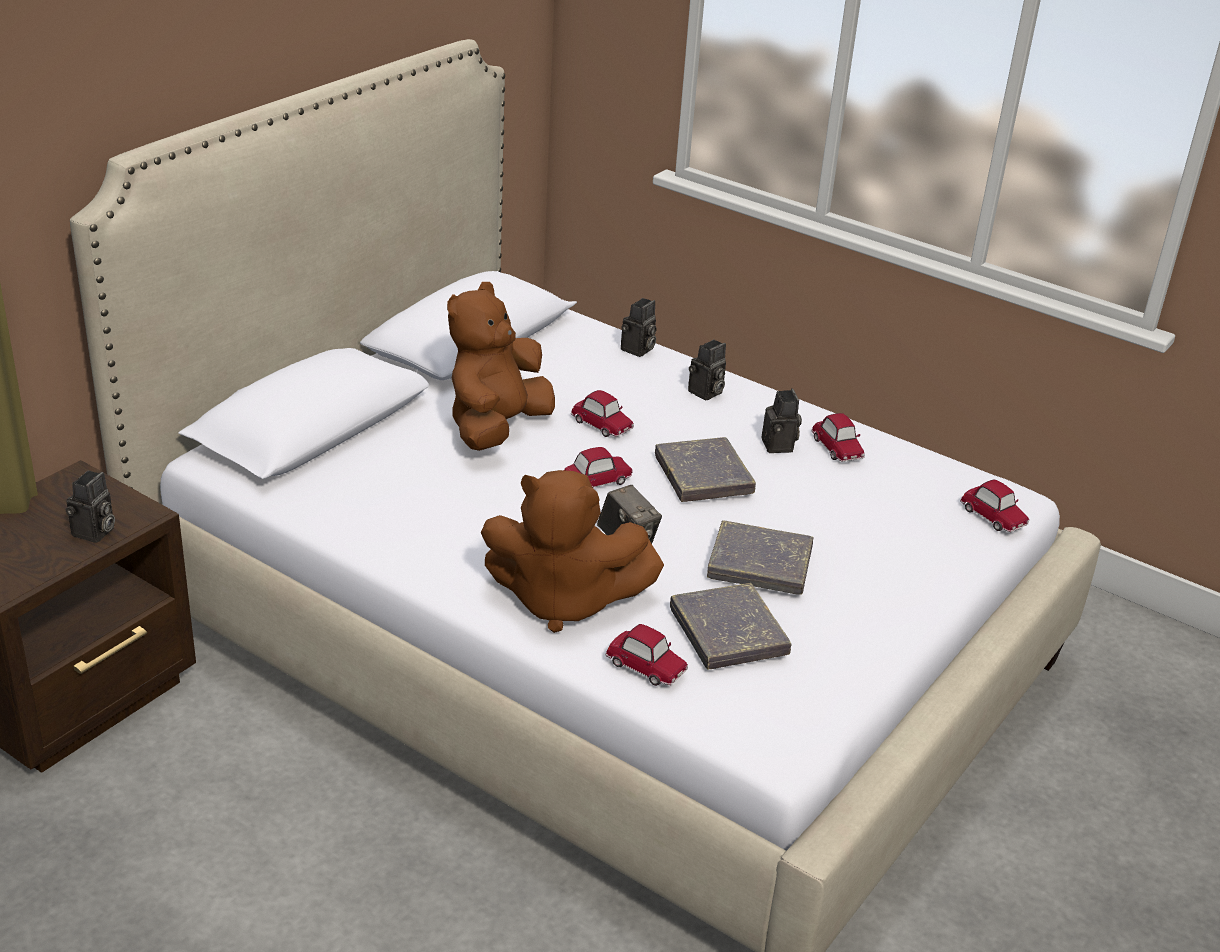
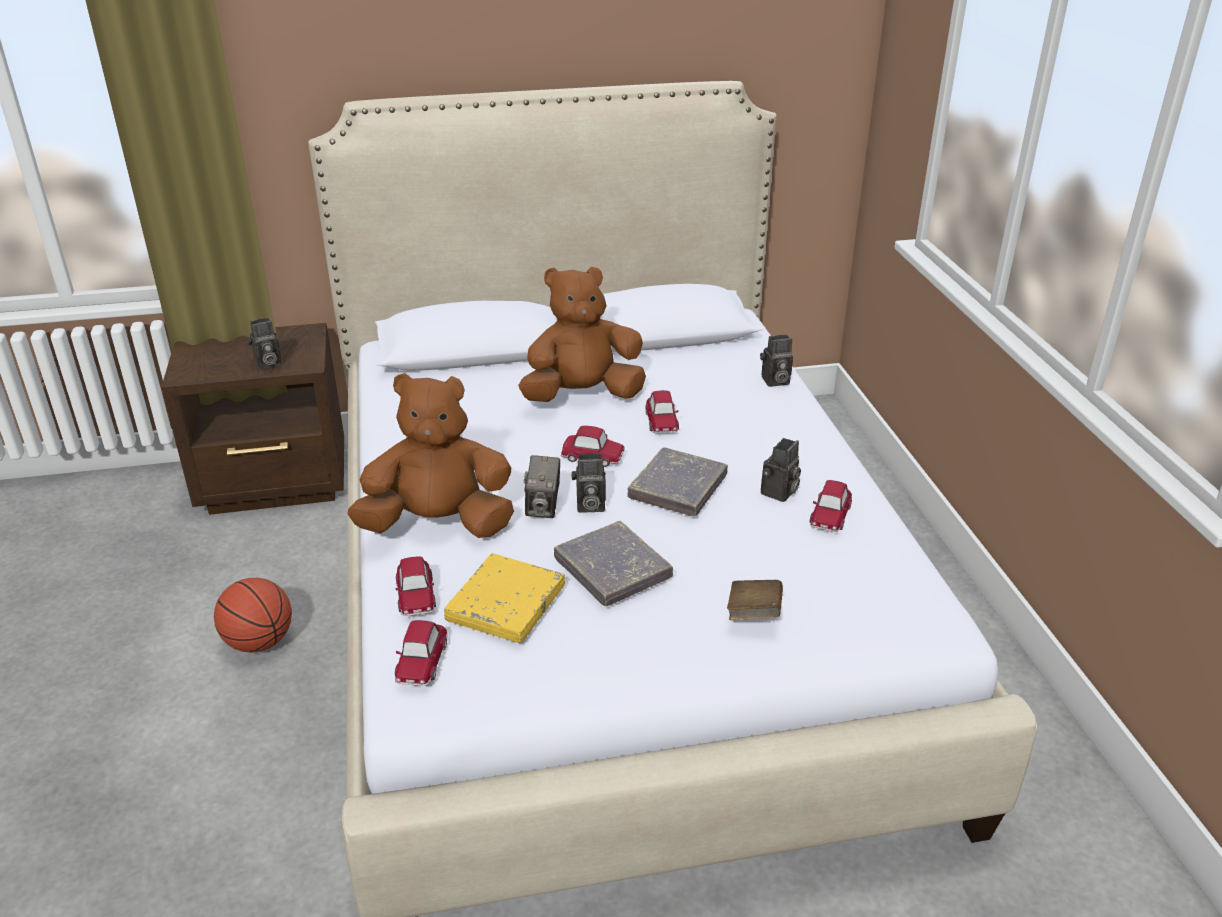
camera: 45 degrees right, 0 degrees up
brown plush toy [481,470,664,633] -> brown plush toy turned 120 degrees clockwise [348,373,514,538]
grey book [670,583,791,669] -> yellow book [444,553,565,643]
camera [688,339,726,400] -> camera moved to [572,453,606,513]
toy car [960,480,1029,532] -> toy car moved to [395,620,448,686]
none -> basketball [214,578,292,653]
none -> brown book [727,580,783,620]

